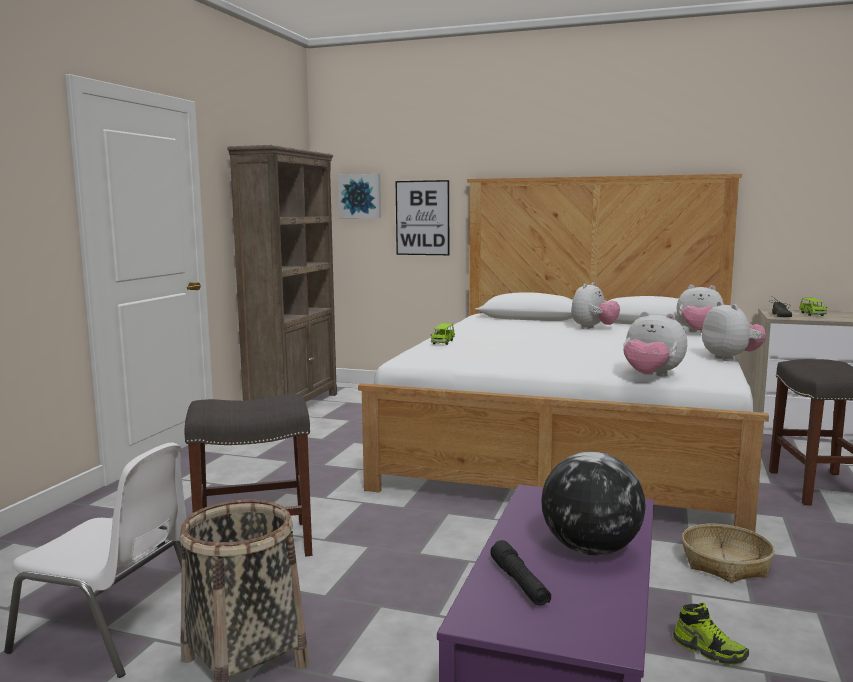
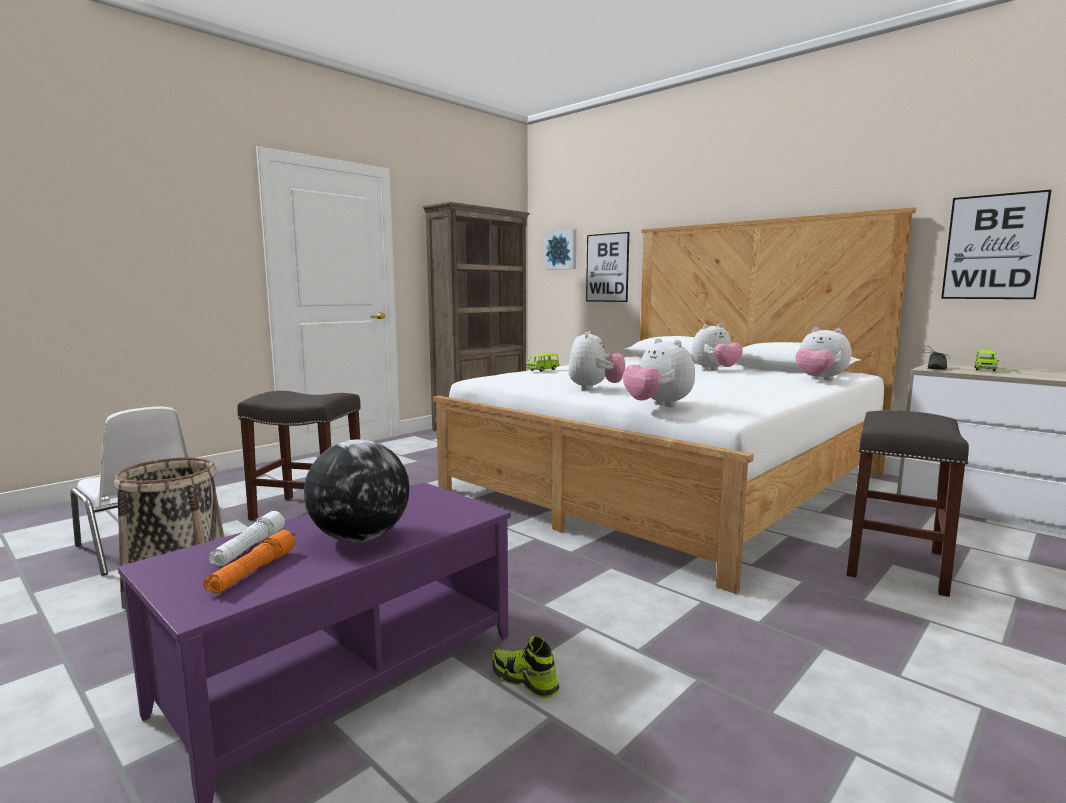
camera: 25 degrees right, 0 degrees up
black flashlight [490,540,551,606] -> white flashlight [208,511,285,567]
shoe [673,603,749,665] -> shoe turned 150 degrees clockwise [493,636,559,698]
basket [682,524,775,583] -> none
plush toy [702,301,766,361] -> plush toy moved to [568,331,625,390]
none -> orange flashlight [204,530,296,593]
none -> picture [941,190,1051,299]

